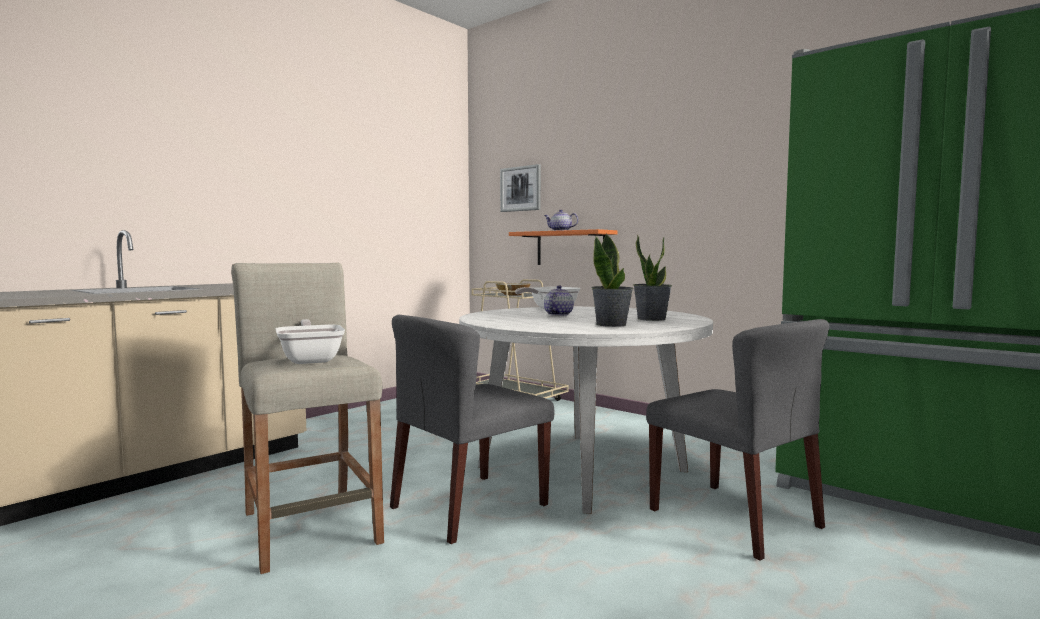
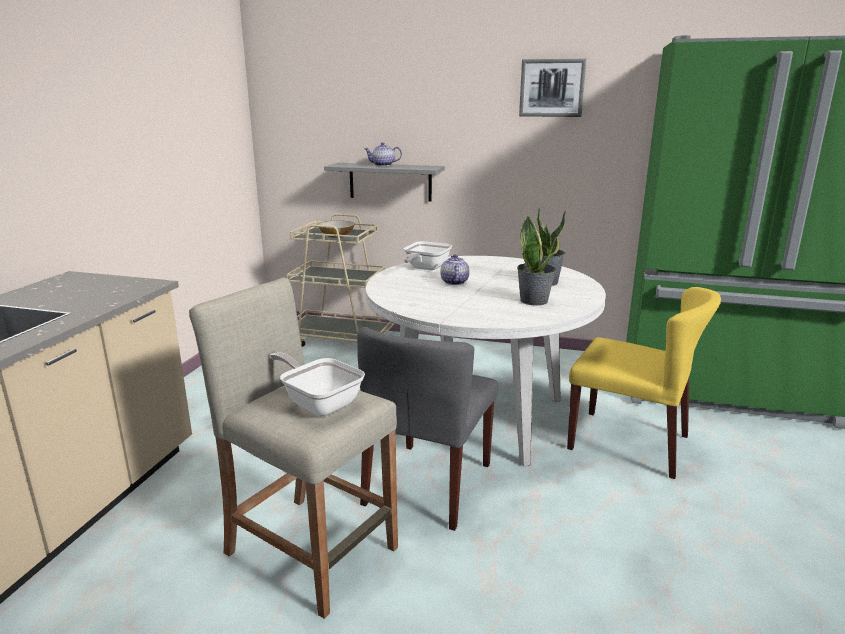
camera: 25 degrees left, 15 degrees up
picture [500,164,541,212] -> picture moved to [519,59,586,117]
orange shelf [509,229,617,265] -> grey shelf [324,163,445,202]
grey chair [646,319,829,561] -> yellow chair [567,287,721,479]

